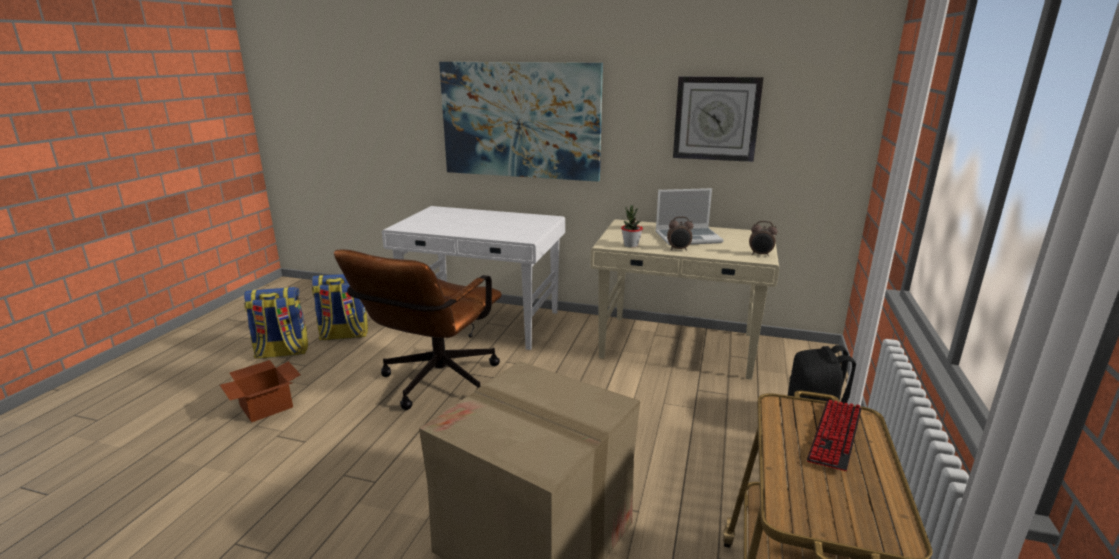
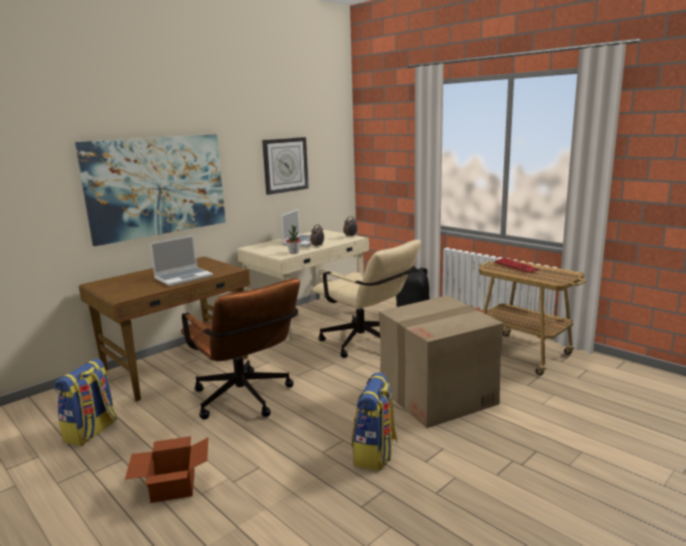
camera: 60 degrees left, 5 degrees down
backpack [244,287,308,359] -> backpack moved to [352,373,397,471]
white desk [382,206,565,350] -> brown desk [79,257,250,402]
none -> laptop [150,235,213,286]
none -> beige office chair [312,240,421,358]

